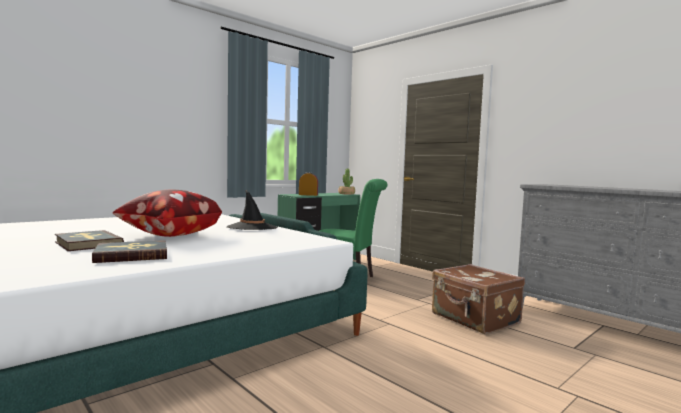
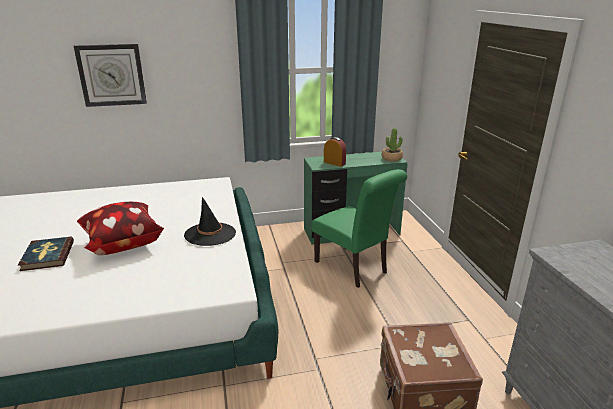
camera: 30 degrees right, 20 degrees up
book [92,240,167,263] -> none
none -> wall clock [74,44,147,107]

